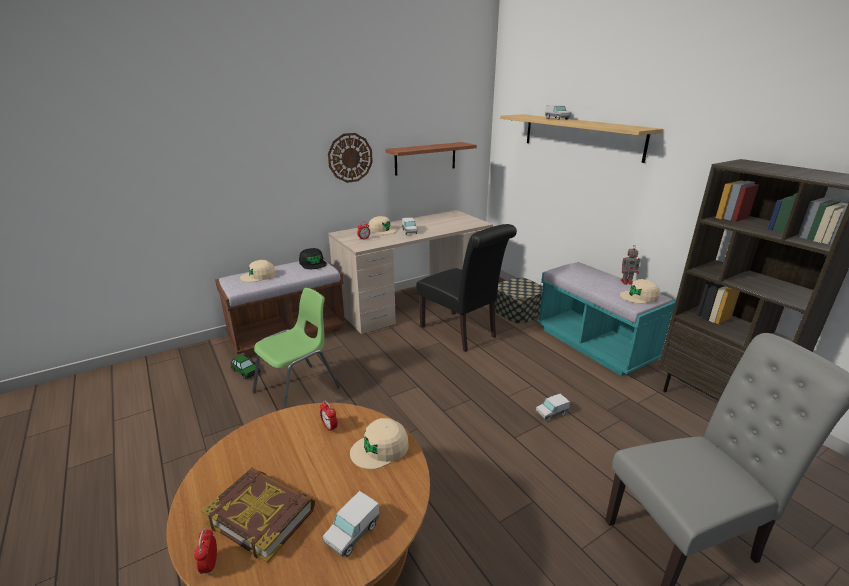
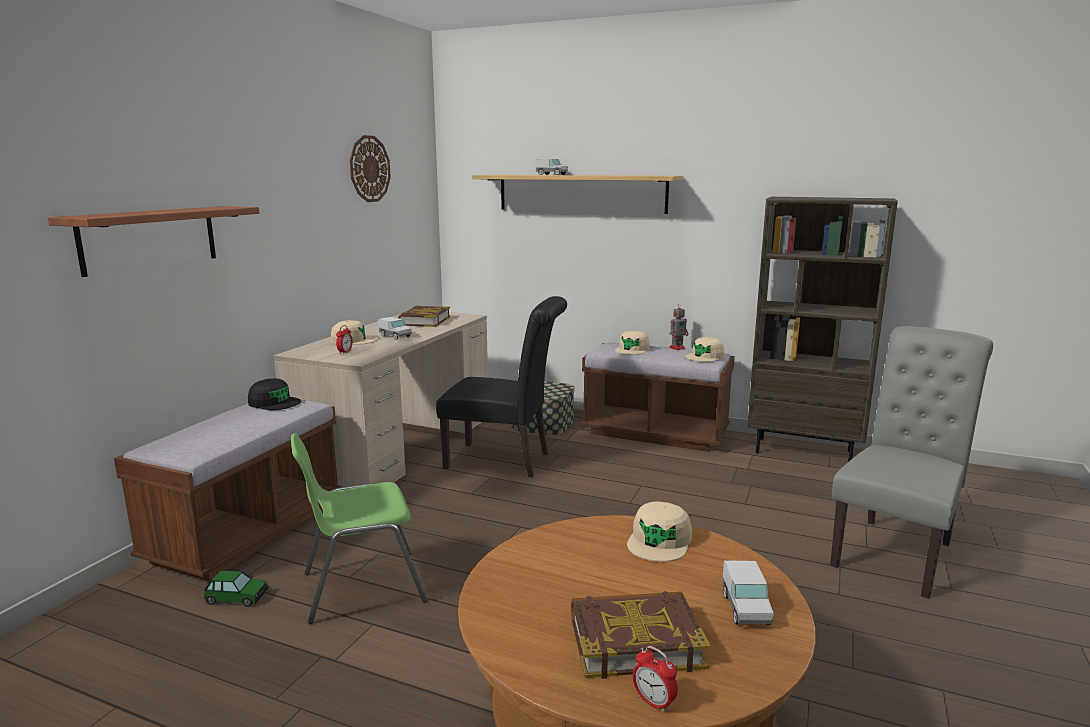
camera: 35 degrees left, 10 degrees down
beige cap [240,260,276,282] -> beige cap moved to [615,331,650,355]
green chair [253,288,340,409] -> green chair turned 120 degrees counterclockwise [291,433,427,624]
alarm clock [320,401,338,433] -> none
wall clock [328,133,373,183] -> wall clock moved to [350,135,391,202]
shelf [385,142,477,176] -> shelf moved to [48,206,259,277]
toy truck [536,394,570,421] -> none
turquoise bench [537,262,676,376] -> brown bench [581,342,735,452]
none -> book [398,306,451,327]

